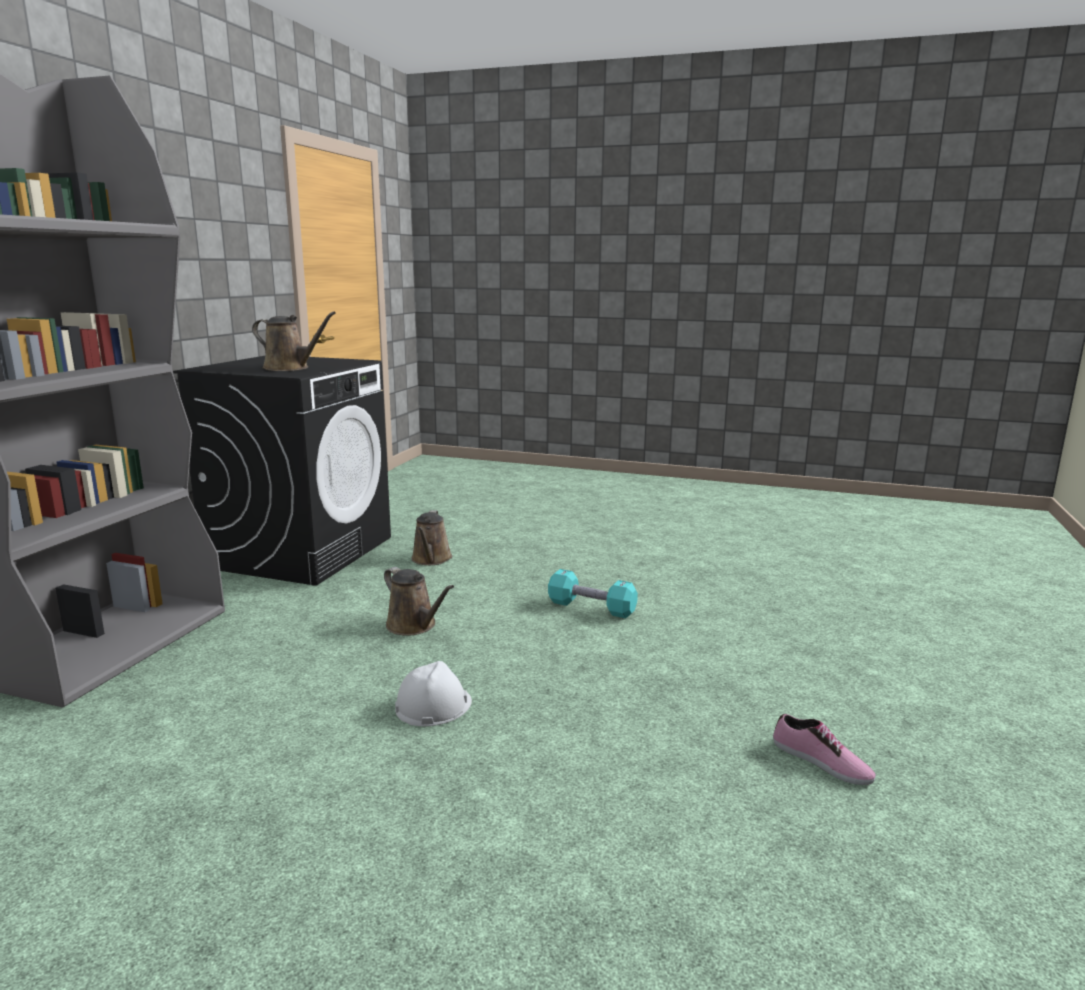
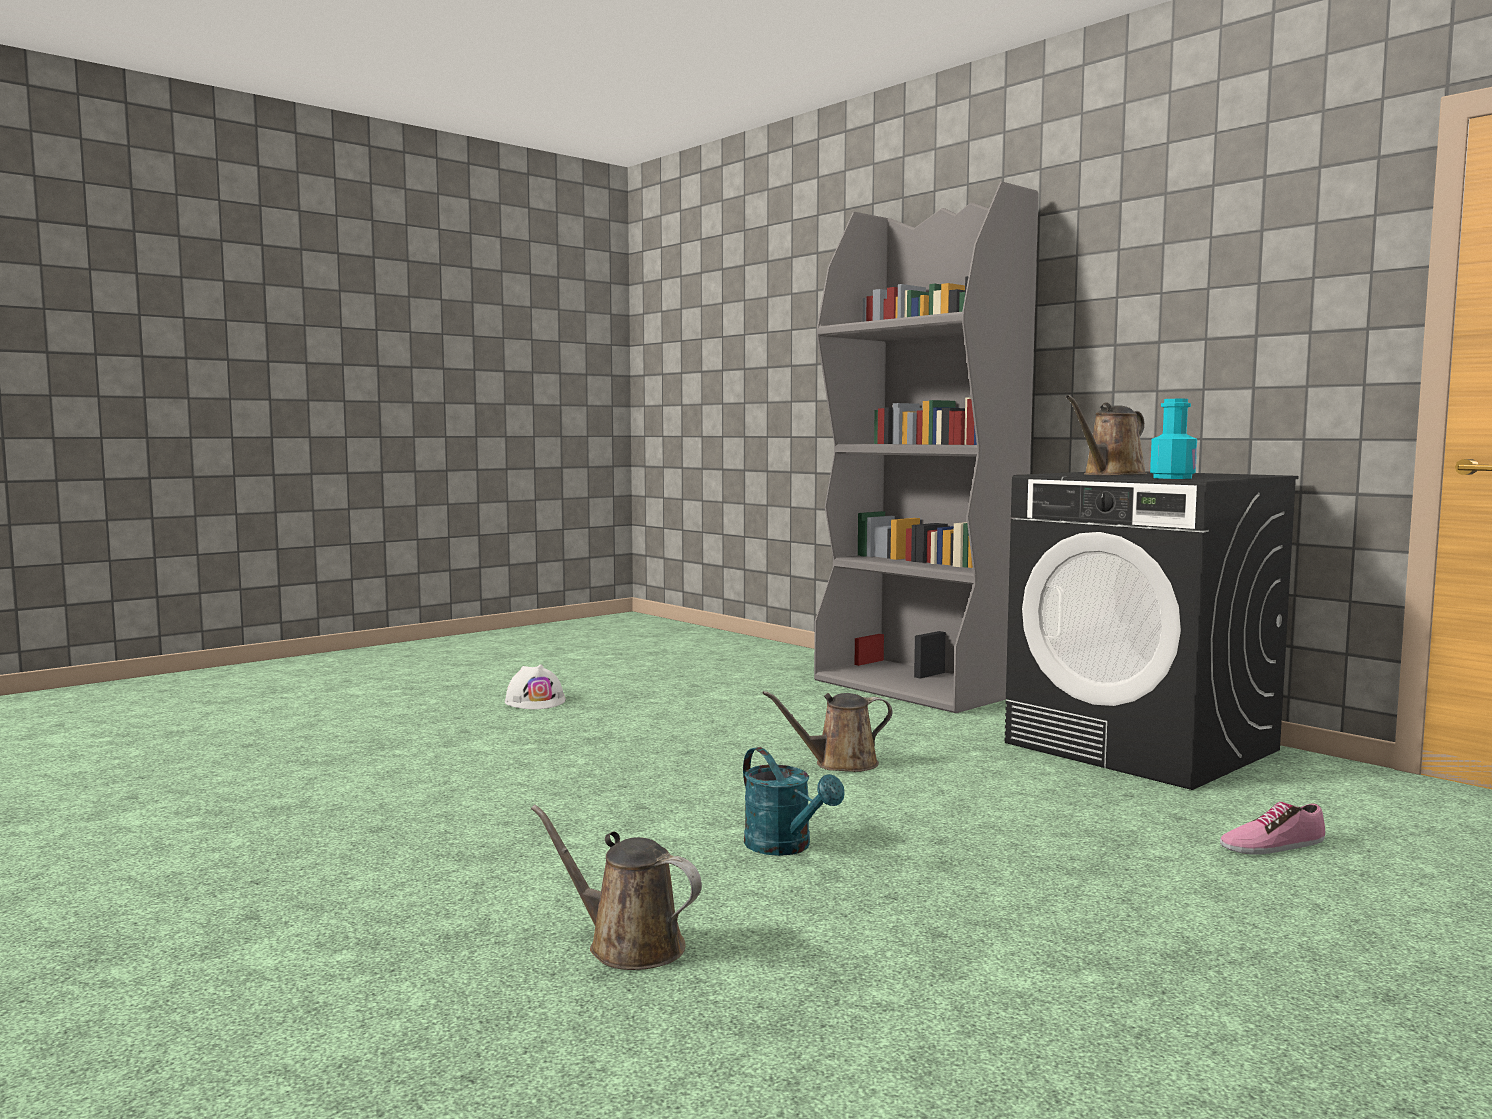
camera: 120 degrees right, 10 degrees down
white hard hat [395,661,472,726] -> white hard hat moved to [505,664,566,709]
brown watering can [411,510,452,565] -> brown watering can moved to [531,805,702,970]
turquoise dumbbell [548,569,638,618] -> turquoise watering can [743,747,845,856]
shoe [773,714,876,785] -> shoe moved to [1220,802,1325,855]
none -> turquoise bottle [1150,399,1197,479]

